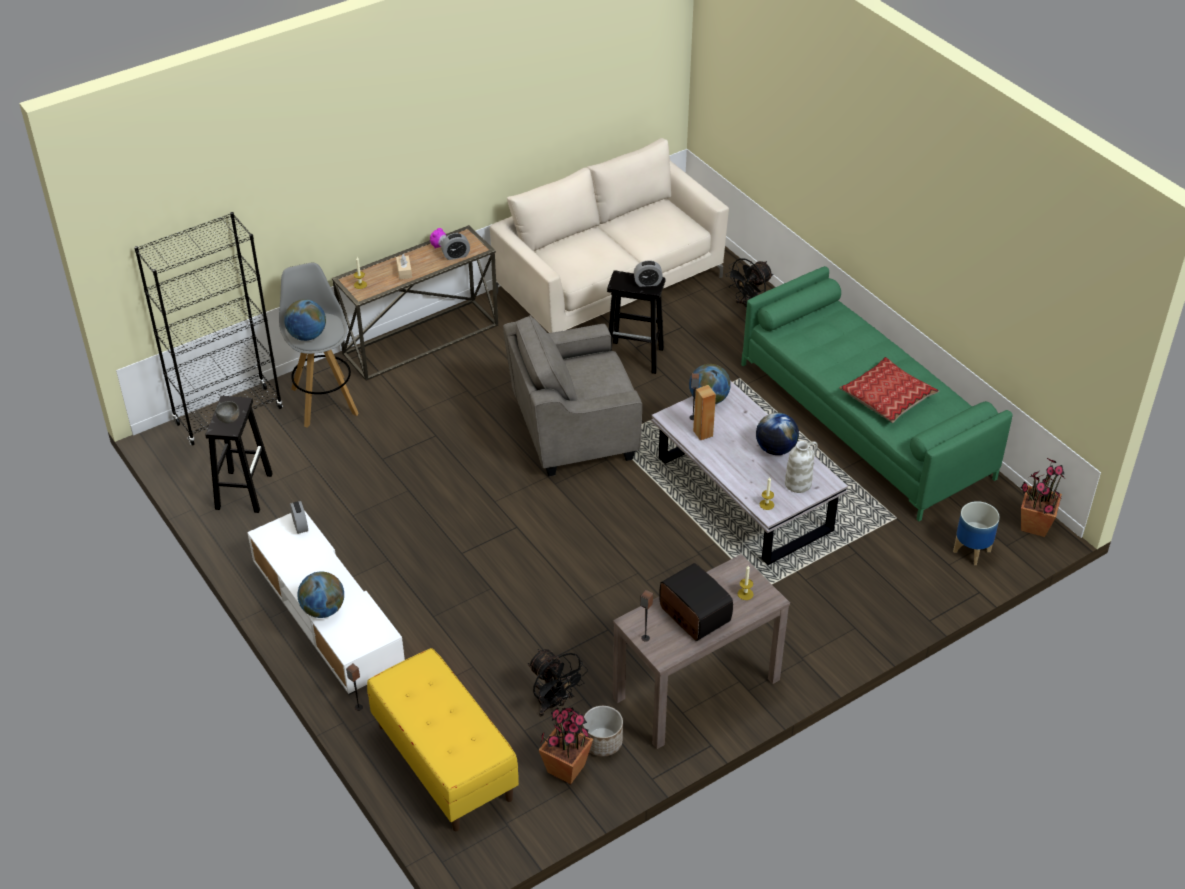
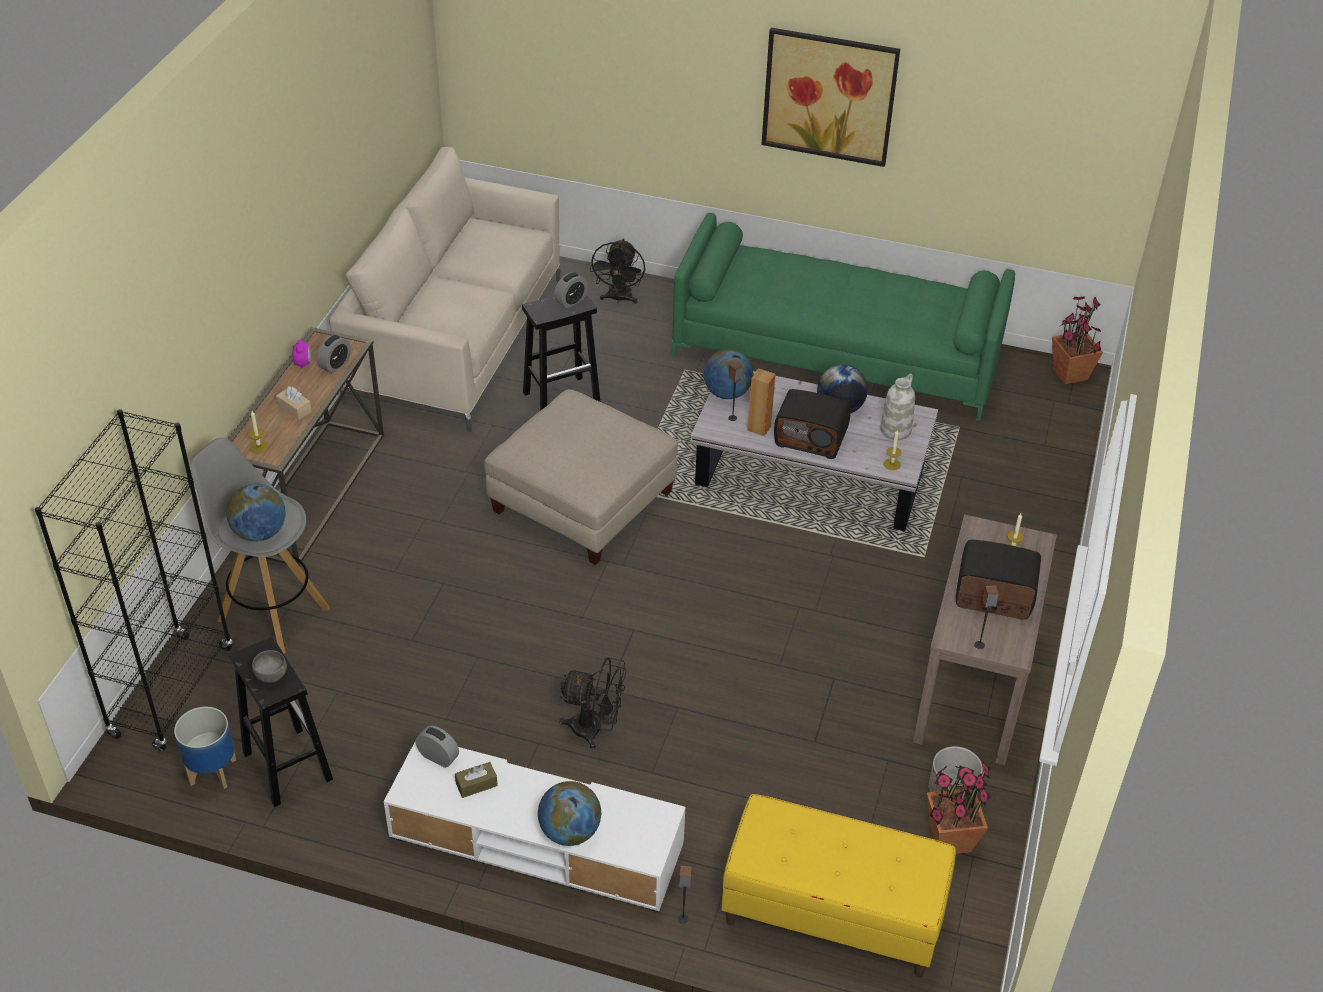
camera: 40 degrees left, 0 degrees up
grey armchair [503,315,642,477] -> beige ottoman [484,389,678,565]
black fan [528,649,588,717] -> black fan moved to [559,657,627,750]
pillow [839,357,939,423] -> none
planter [953,501,1000,565] -> planter moved to [174,707,236,789]
none -> brown tissue box [455,762,498,798]
none -> picture [761,28,900,167]
none -> radio [774,389,851,459]

